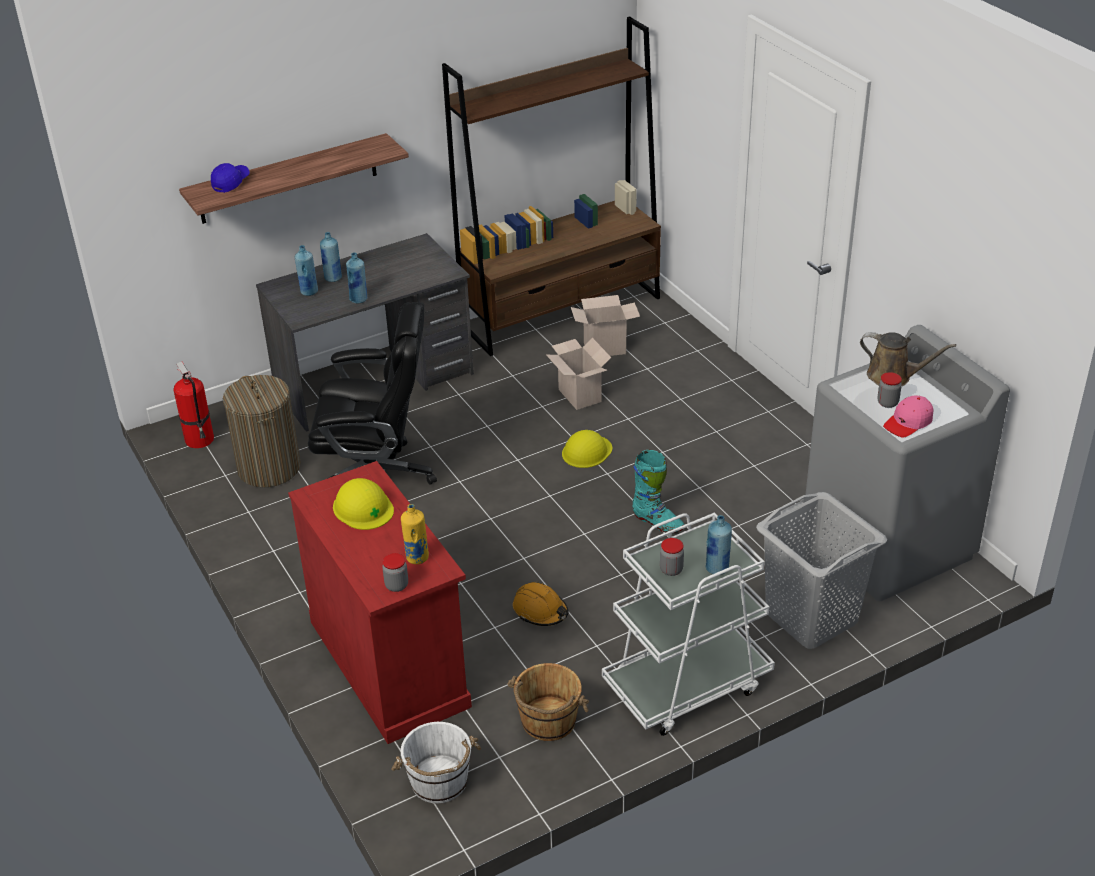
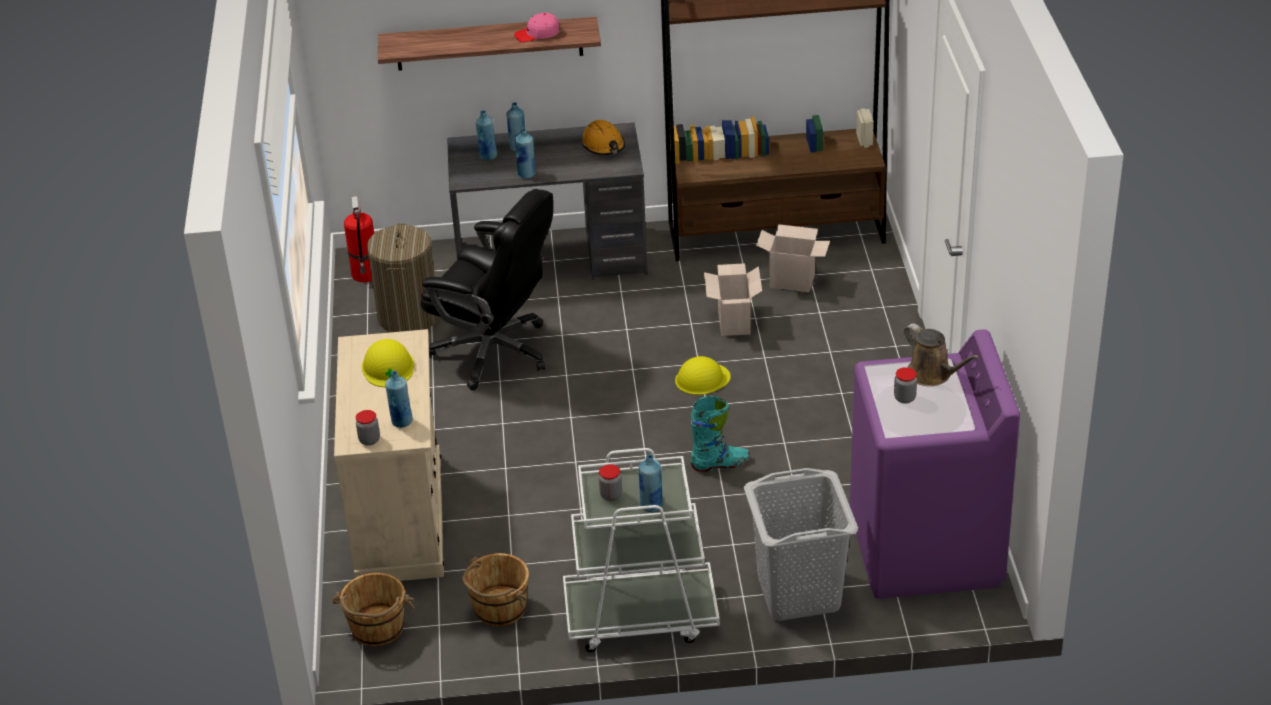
camera: 25 degrees right, 0 degrees up
blue cap [211,163,250,193] -> none
red cabinet [288,461,472,744] -> beige cabinet [334,329,444,581]
white bucket [392,722,481,803] -> brown bucket [332,573,415,647]
yellow bottle [401,504,429,564] -> blue bottle [385,371,413,428]
orange hard hat [513,582,569,626] -> orange hard hat moved to [582,120,625,155]
turquoise boot [632,449,684,533] -> turquoise boot turned 75 degrees counterclockwise [690,396,750,472]
grey washing machine [806,325,1010,601] -> purple washing machine [850,329,1020,599]
pink cap [883,395,933,438] -> pink cap moved to [514,13,559,42]

